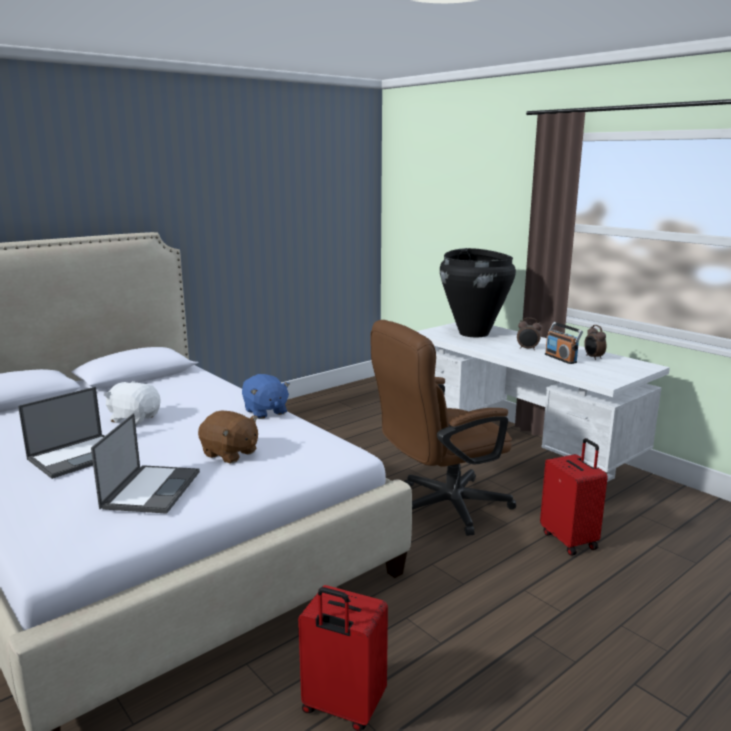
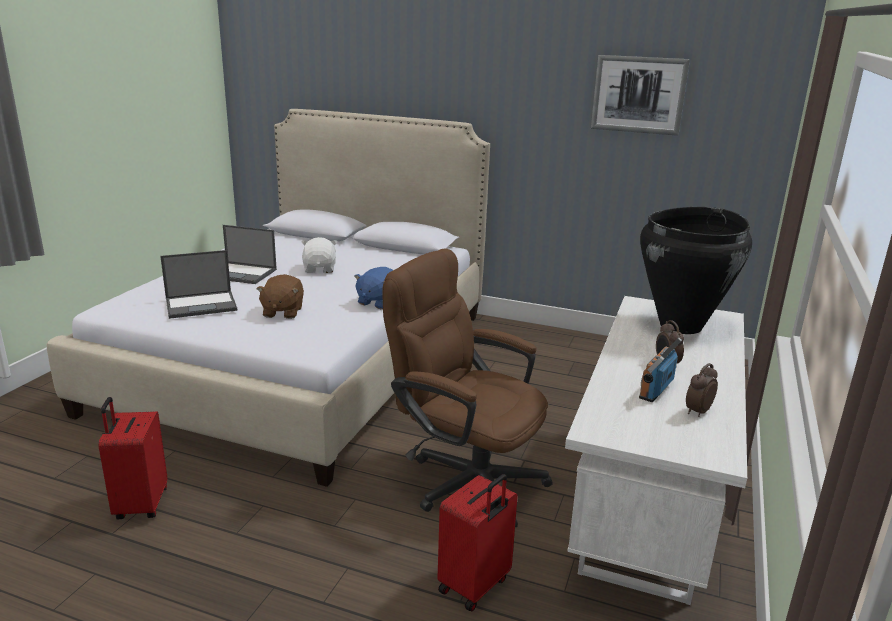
camera: 60 degrees right, 5 degrees up
none -> picture [591,55,690,136]

